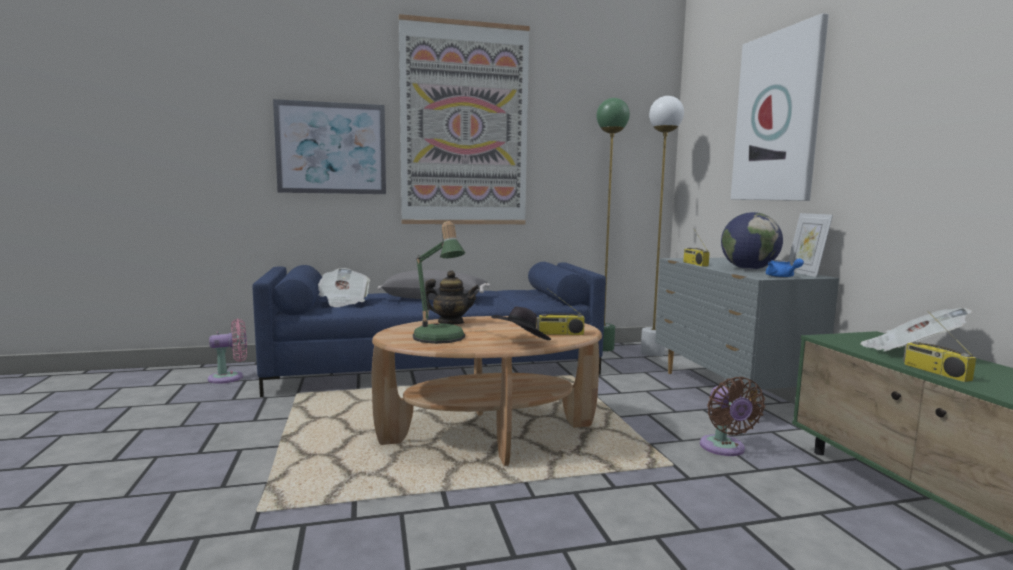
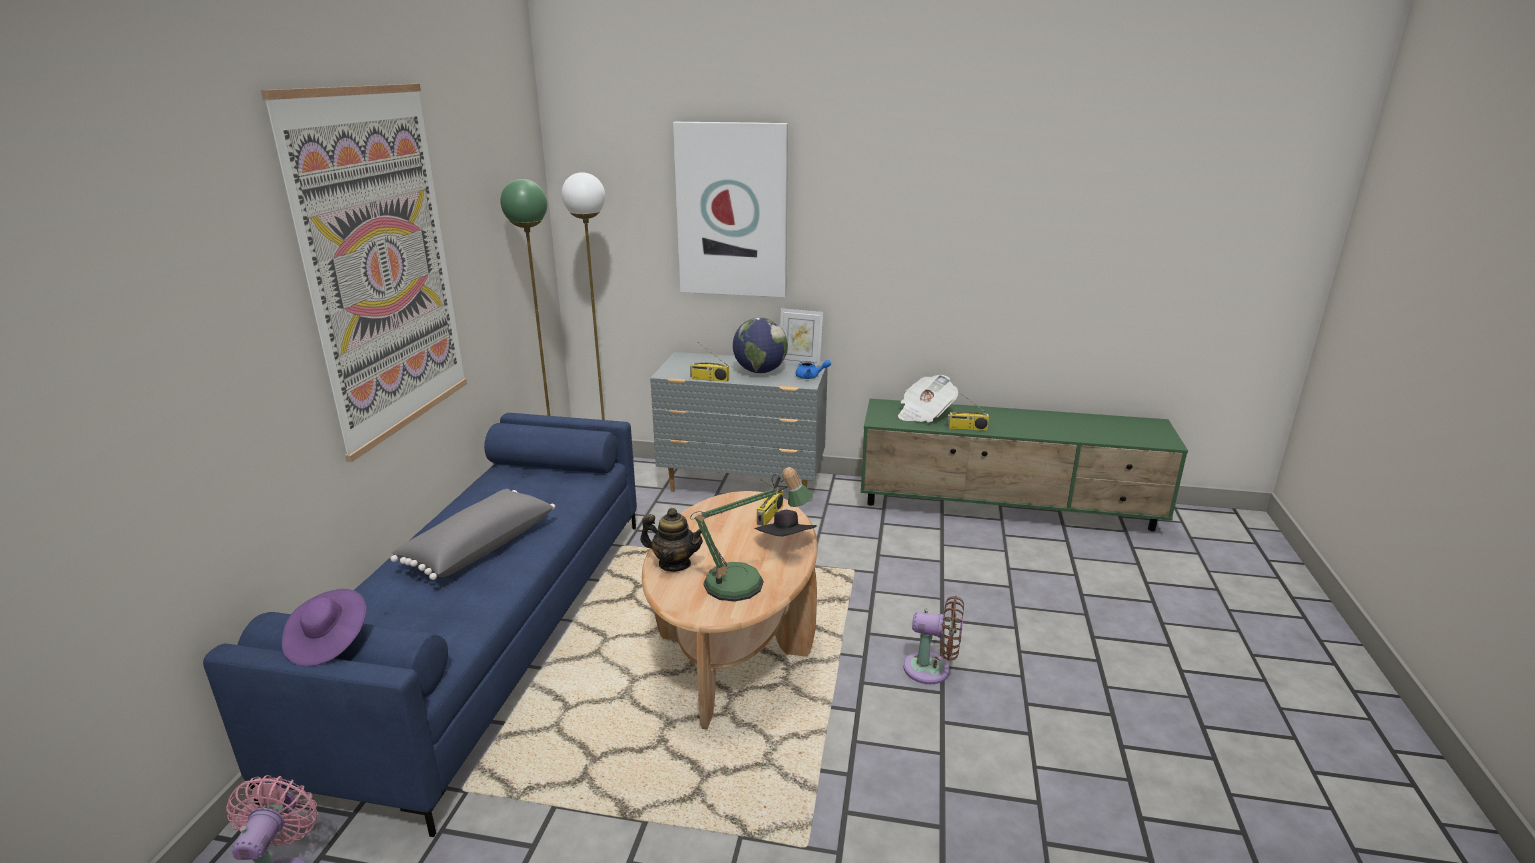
camera: 65 degrees left, 15 degrees up
picture [273,99,386,194] -> none
newspaper [318,268,370,307] -> none
teapot [425,270,479,324] -> teapot turned 75 degrees clockwise [640,508,705,572]
brown fan [700,377,765,456] -> brown fan moved to [903,596,964,684]
none -> purple hat [282,589,367,666]

